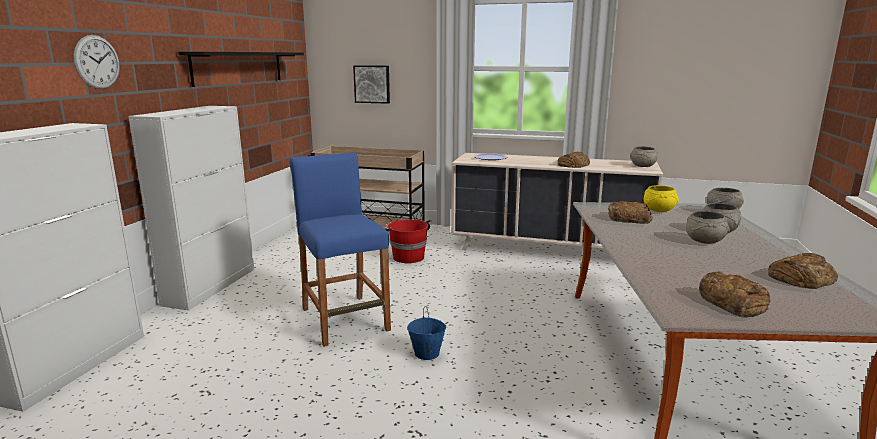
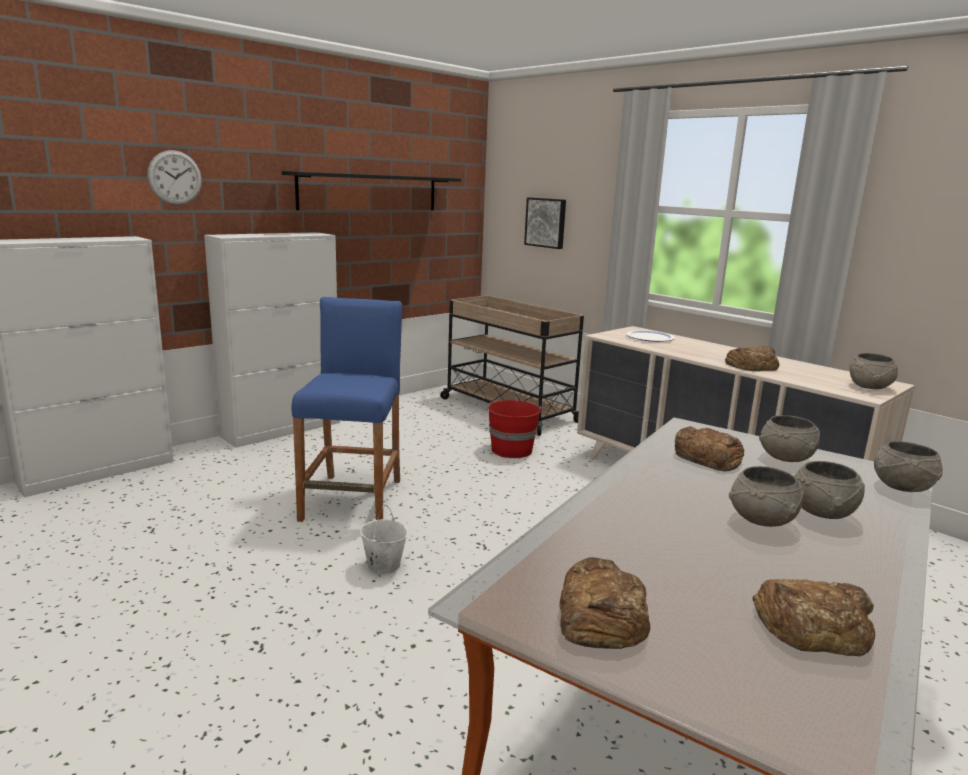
camera: 30 degrees right, 0 degrees up
blue bucket [407,306,446,360] -> white bucket [360,505,408,575]
yellow bowl [644,185,679,212] -> grey bowl [759,415,820,462]

